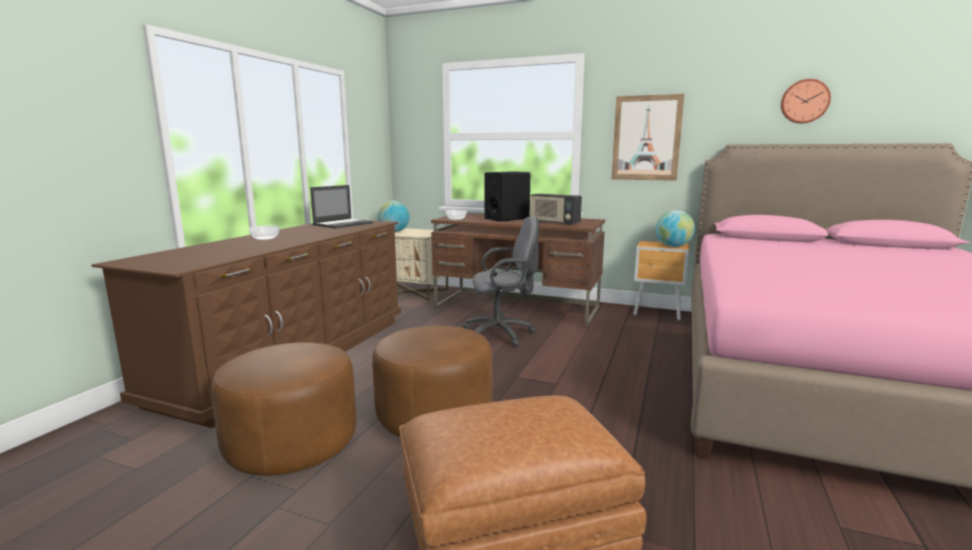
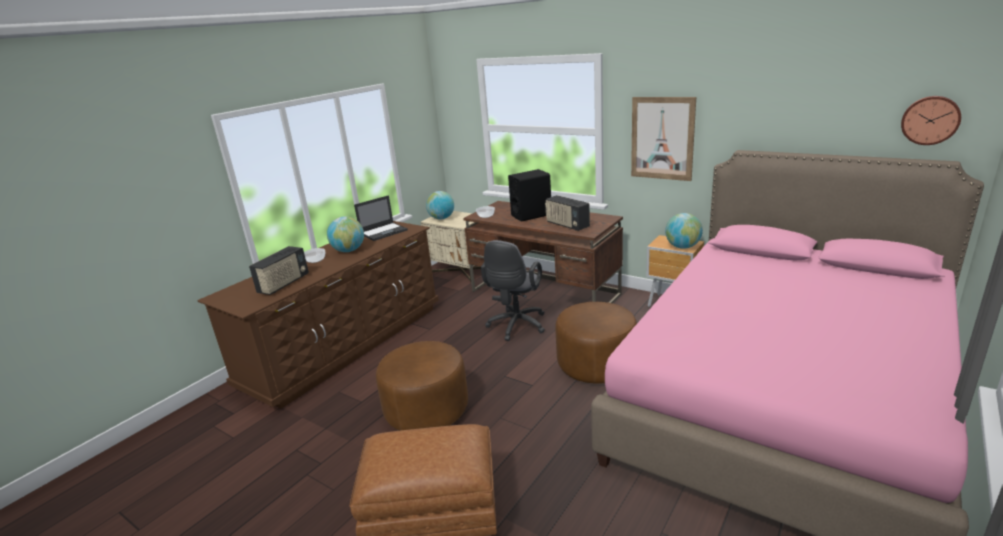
camera: 15 degrees right, 10 degrees up
brown ottoman [211,342,357,476] -> brown ottoman moved to [555,302,637,384]
grey office chair [463,216,539,347] -> grey office chair turned 105 degrees clockwise [481,240,545,341]
wall clock [781,79,831,123] -> wall clock moved to [901,96,961,145]
none -> radio [249,246,309,295]
none -> globe [327,216,364,252]

